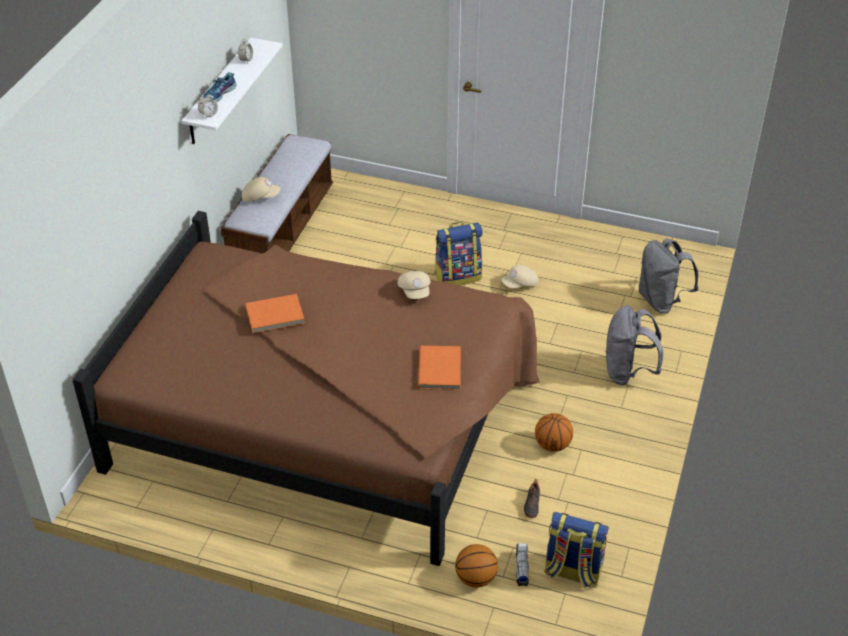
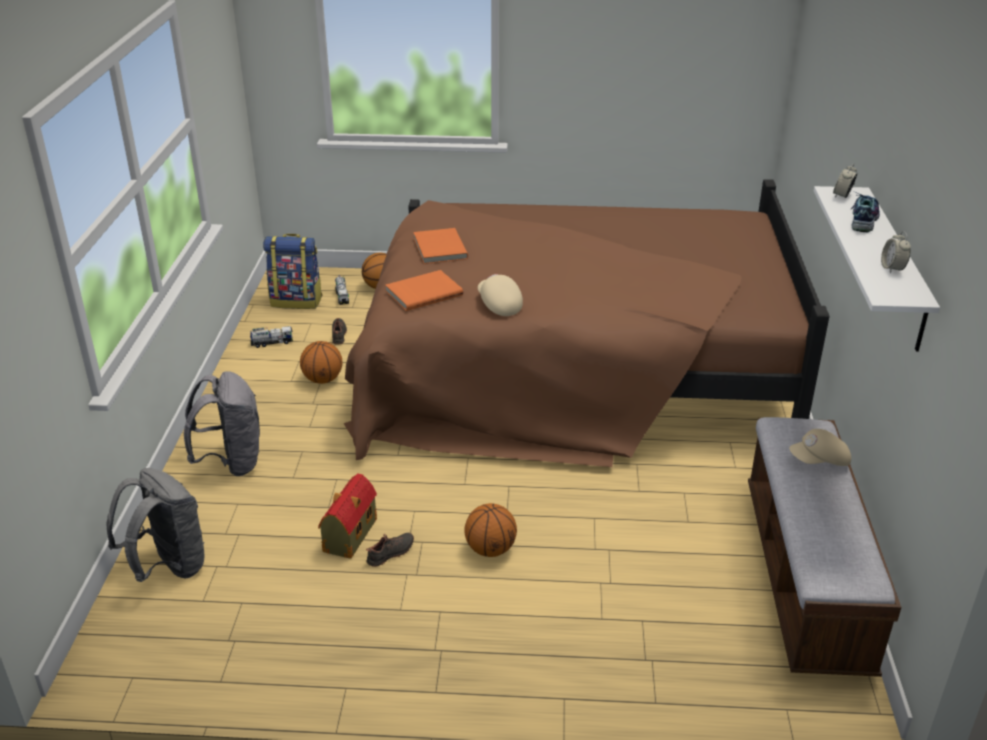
camera: 165 degrees right, 10 degrees down
orange book [245,294,305,333] -> orange book moved to [385,270,463,311]
backpack [435,222,482,285] -> basketball [464,503,517,557]
beige cap [501,265,539,288] -> black shoe [366,533,414,567]
none -> toy truck [250,326,293,348]
none -> toy house [318,473,377,559]

